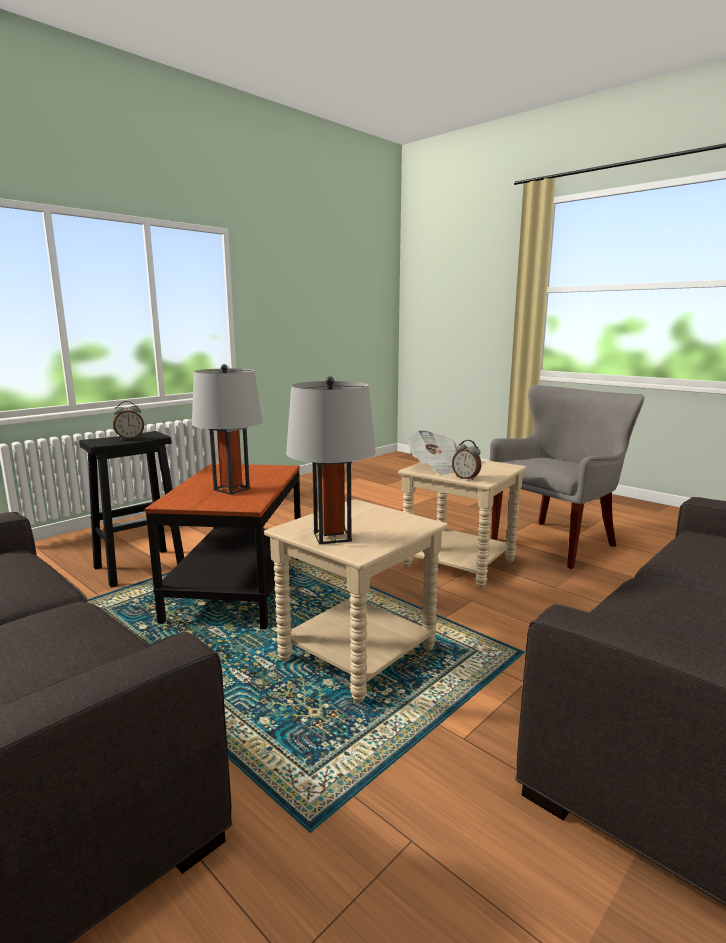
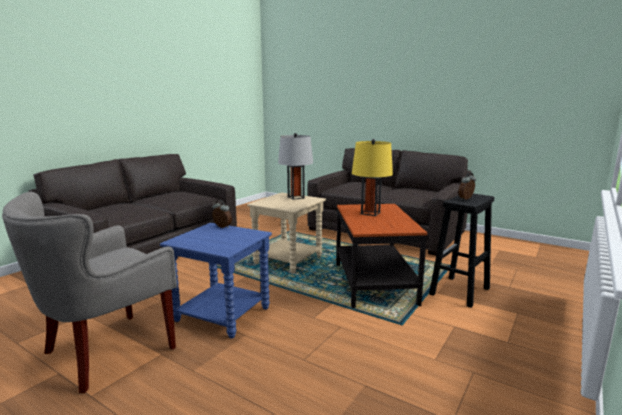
camera: 170 degrees right, 0 degrees up
grey table lamp [192,364,263,495] -> yellow table lamp [352,139,393,216]
beige side table [398,460,526,589] -> blue side table [160,223,272,339]
newspaper [408,430,458,475] -> none

